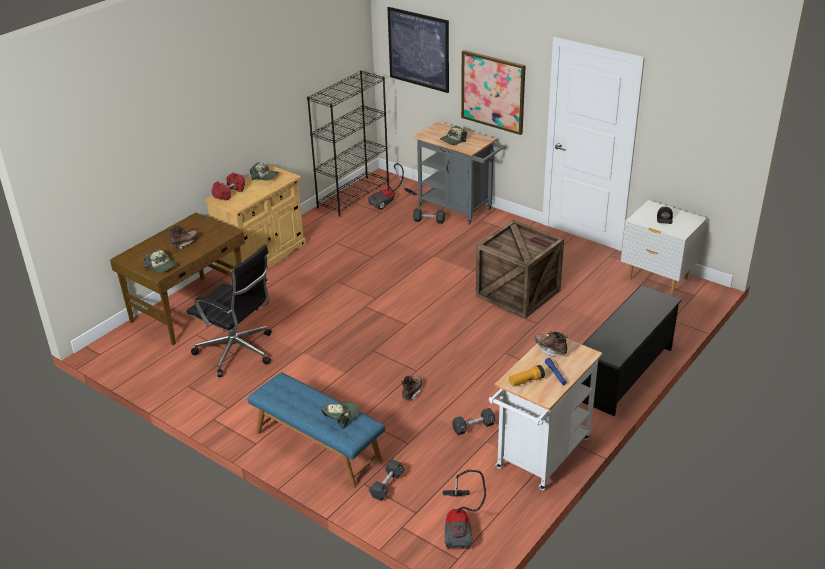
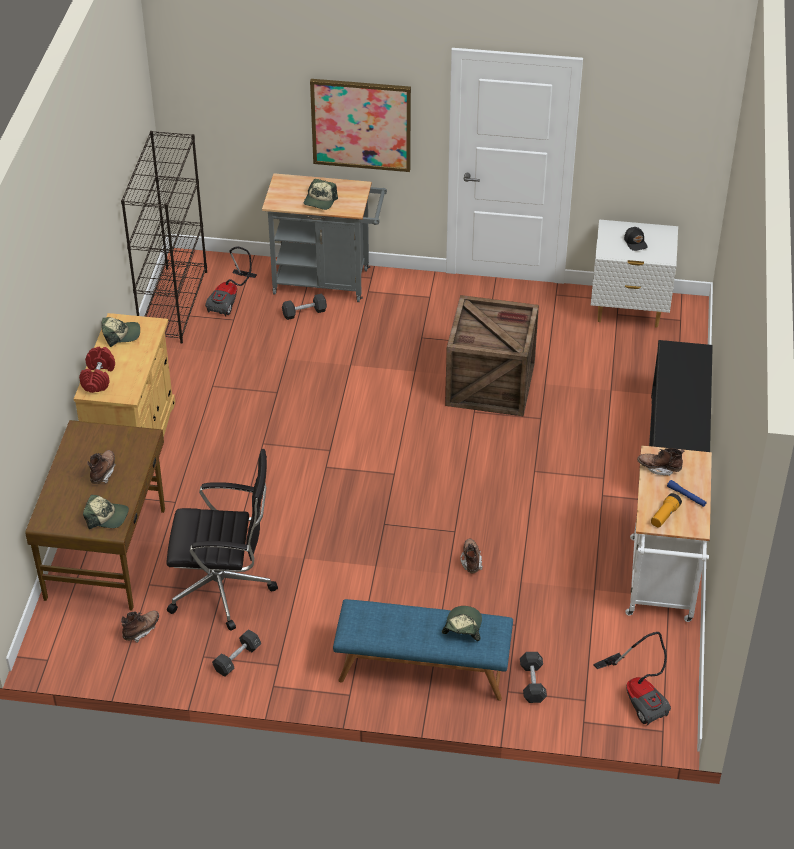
camera: 30 degrees left, 10 degrees up
picture [387,7,449,93] -> none
black dumbbell [452,408,495,435] -> black dumbbell moved to [212,629,261,677]
none -> brown boot [121,611,159,643]

